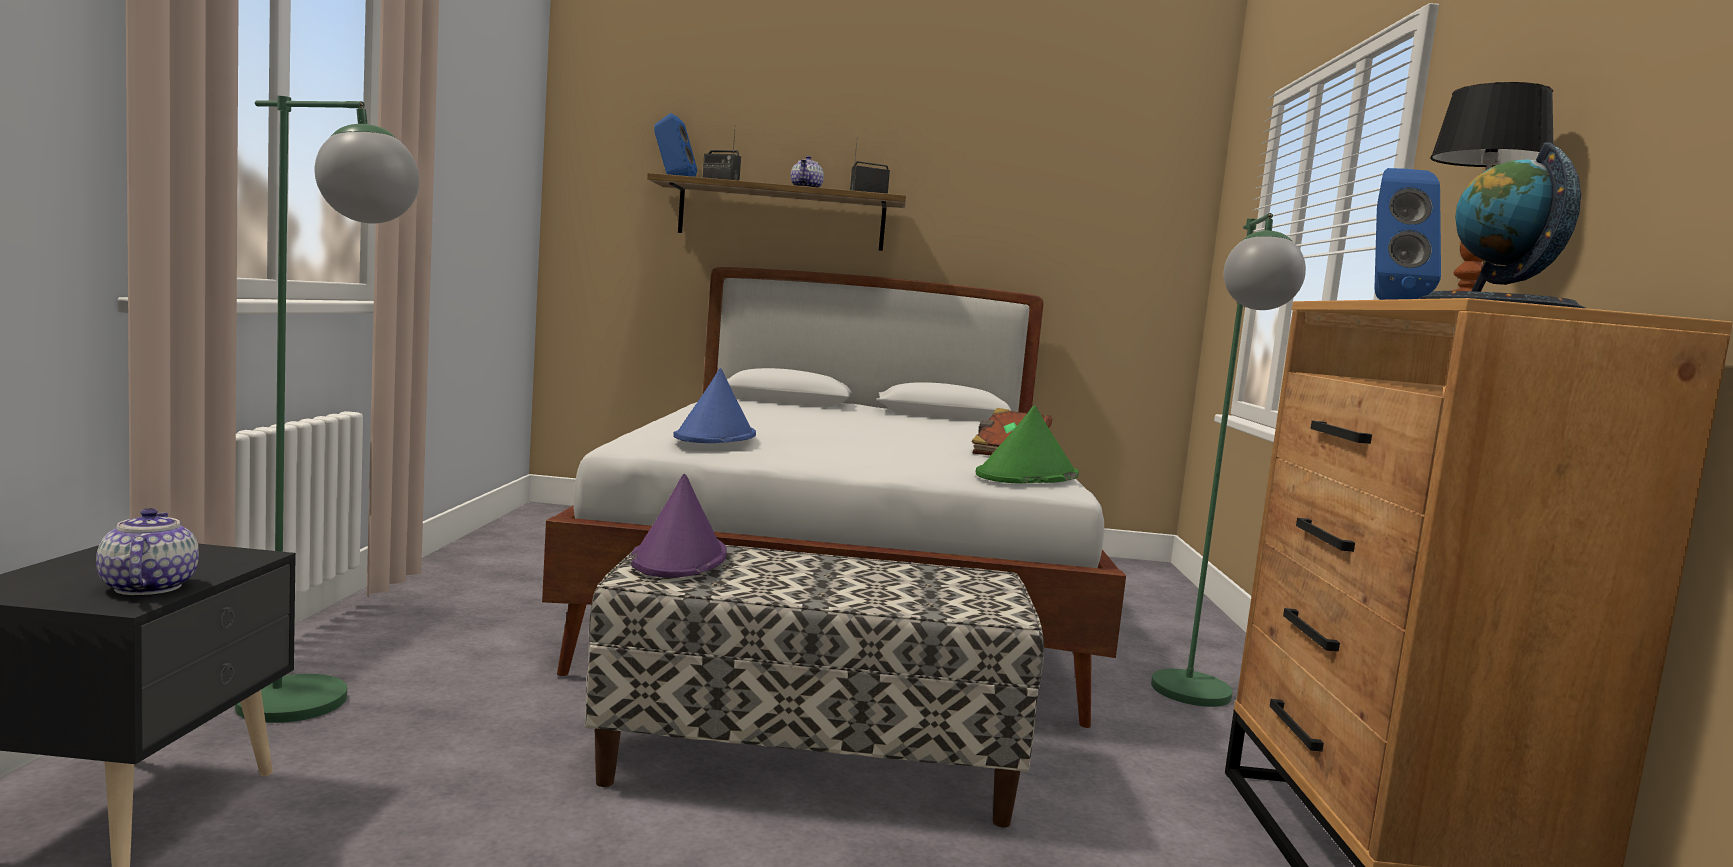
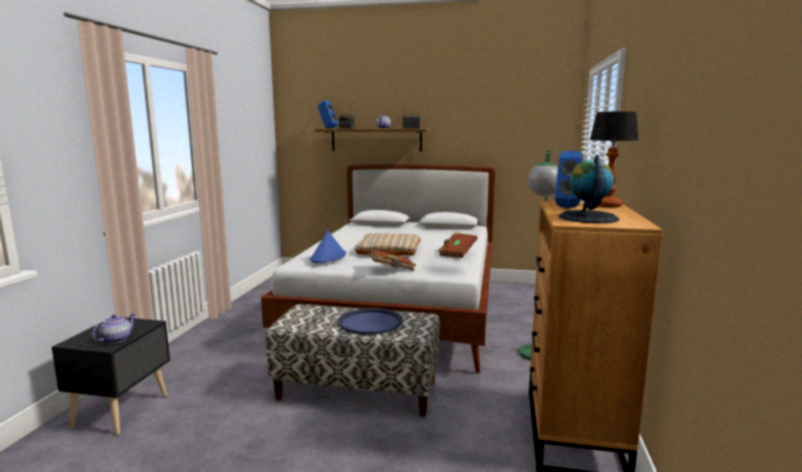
camera: 10 degrees right, 5 degrees up
teapot [96,508,199,595] -> teapot turned 45 degrees clockwise [92,313,135,343]
green floor lamp [235,96,419,723] -> none
purple hat [631,474,727,577] -> none
green hat [975,406,1079,484] -> none
none -> blue tray [338,308,402,335]
none -> beige pillow [355,233,421,256]
none -> brown book [368,249,416,271]

